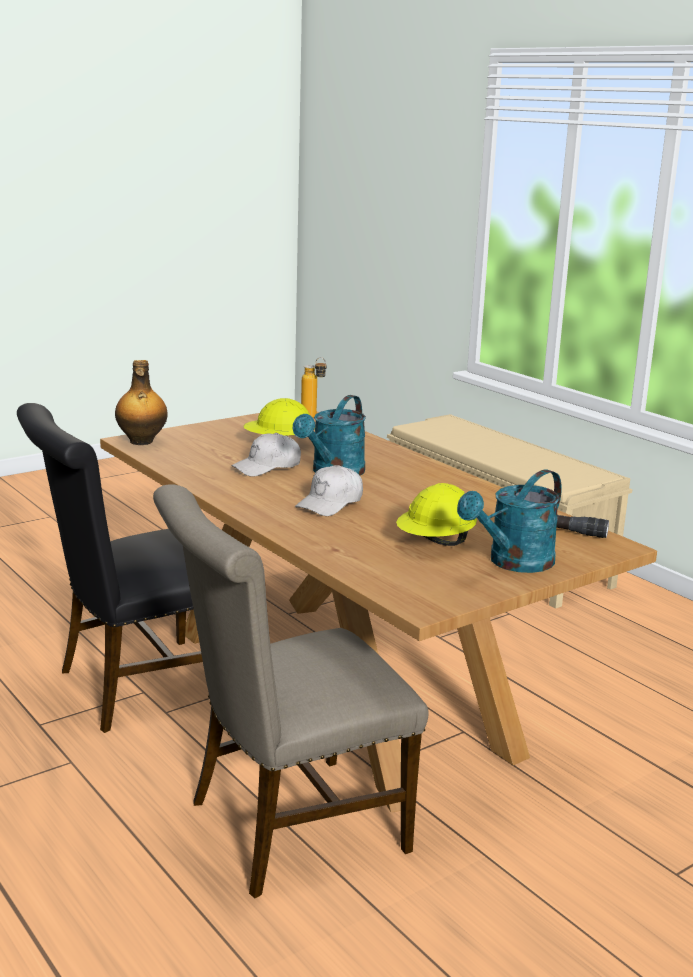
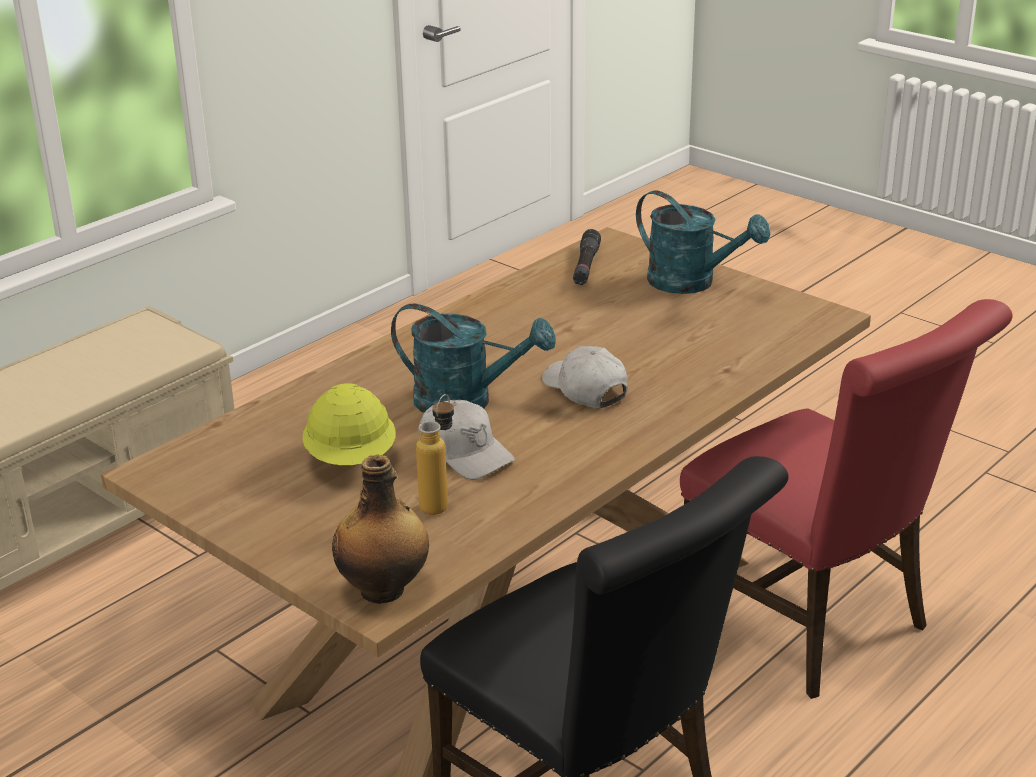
camera: 100 degrees left, 10 degrees up
beige chair [153,484,429,898] -> red chair [680,299,1013,699]
white cap [295,465,363,516] -> white cap turned 150 degrees counterclockwise [542,346,628,408]
bottle [301,357,327,418] -> bottle moved to [416,394,454,515]
yellow hard hat [396,483,477,546] -> none

